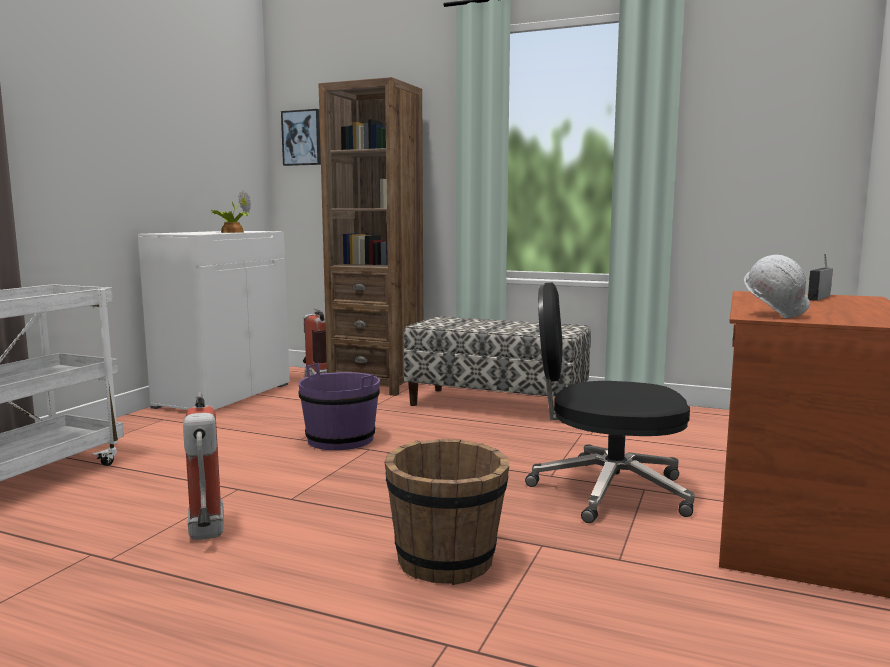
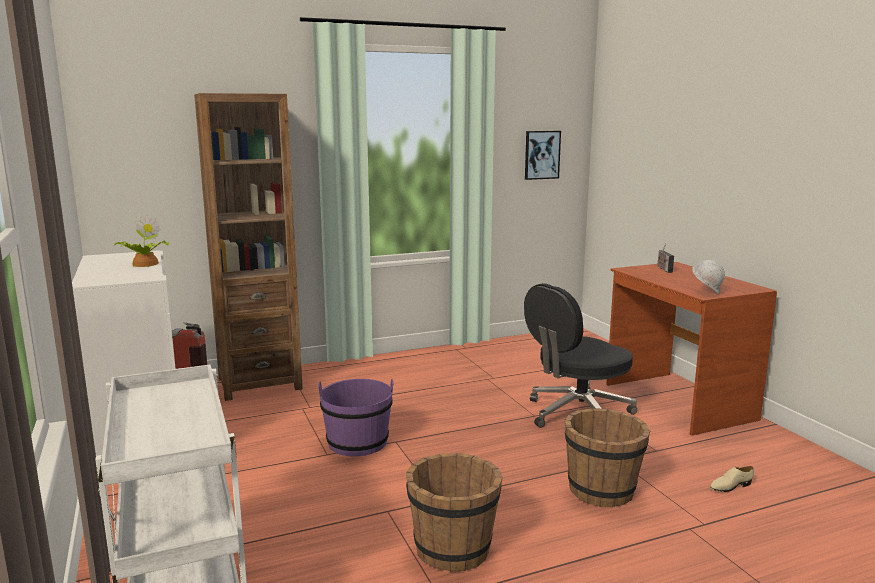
camera: 45 degrees left, 5 degrees up
fire extinguisher [183,392,224,540] -> brown bucket [406,453,503,571]
picture [281,109,321,166] -> picture moved to [525,131,561,180]
bench [403,316,591,424] -> none
none -> beige shoe [710,466,754,492]

